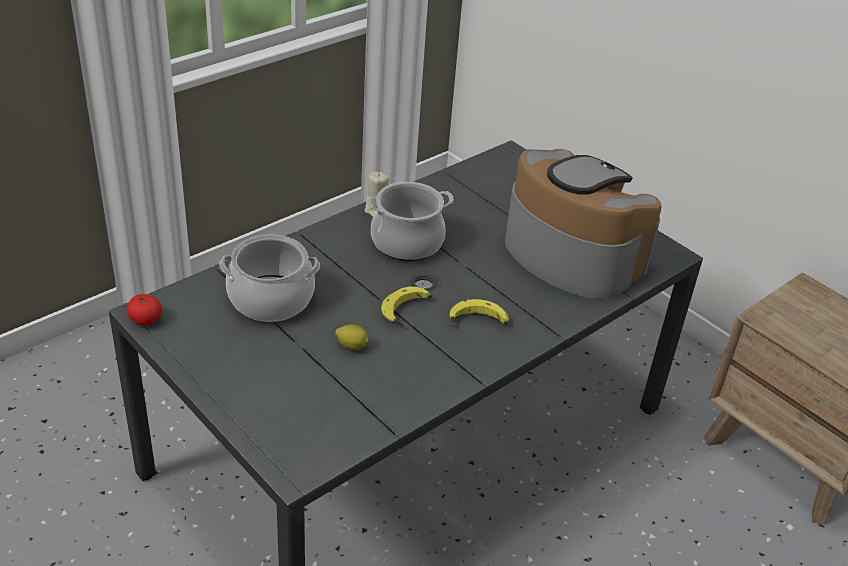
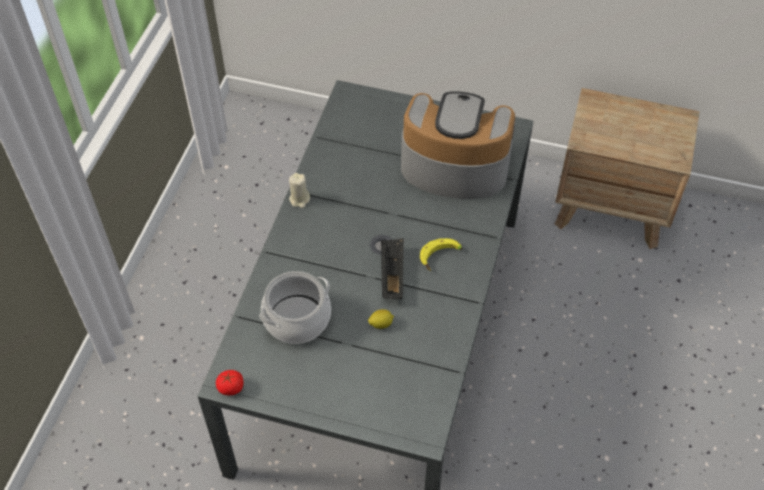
camera: 30 degrees left, 15 degrees up
cooking pot [366,182,454,261] -> none
banana [381,287,431,326] -> black tray [381,238,404,299]

